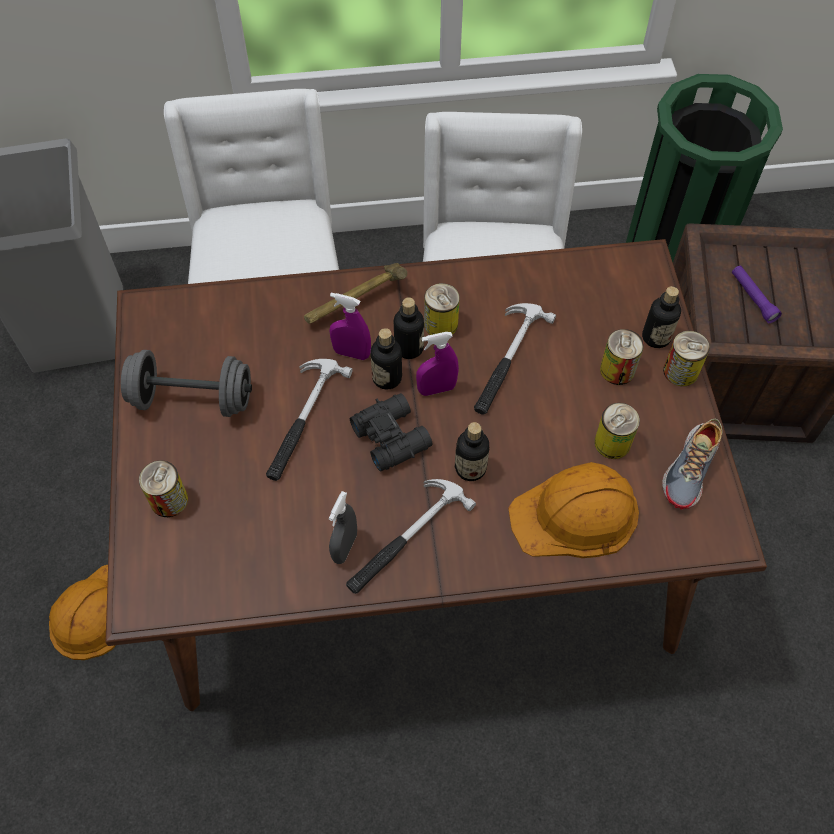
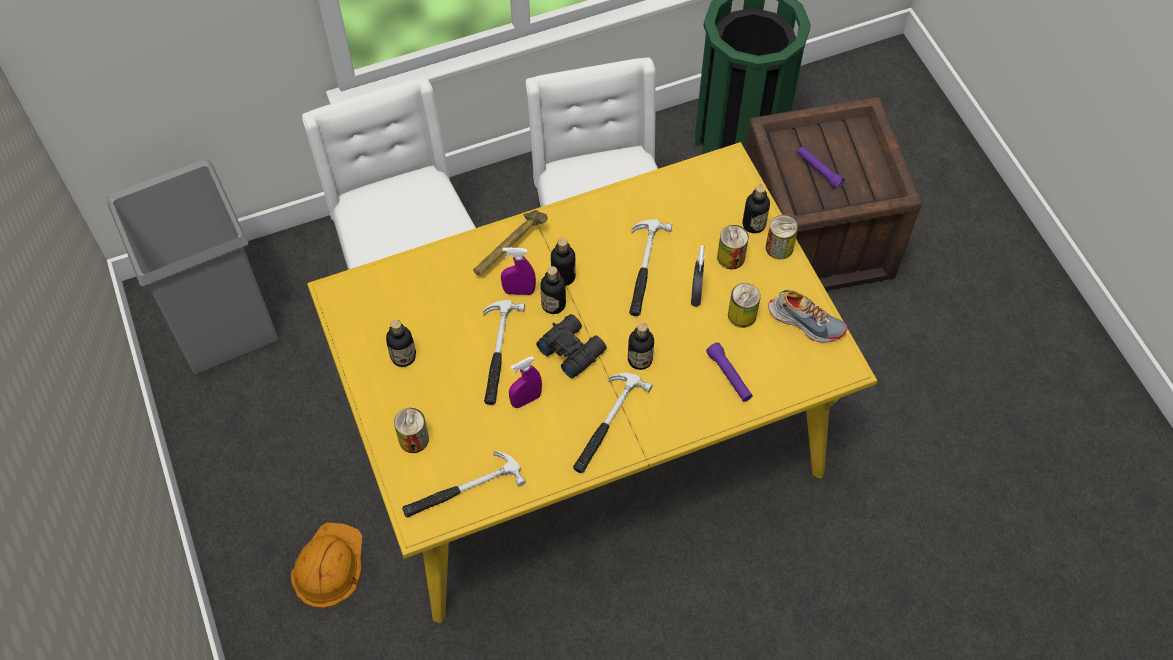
camera: 15 degrees left, 0 degrees up
brown dining table [106,239,767,711] -> yellow dining table [307,142,877,623]
grey dumbbell [121,350,252,417] -> bottle [386,320,416,367]
grey spray bottle [329,491,357,564] -> grey spray bottle moved to [691,246,704,307]
purple spray bottle [416,332,459,396] -> purple spray bottle moved to [509,356,542,408]
can [424,283,460,335] -> none
orange hard hat [508,462,639,558] -> purple flashlight [706,342,753,402]
shoe [662,419,723,510] -> shoe turned 75 degrees counterclockwise [768,290,848,343]
none -> hammer [402,451,526,517]

